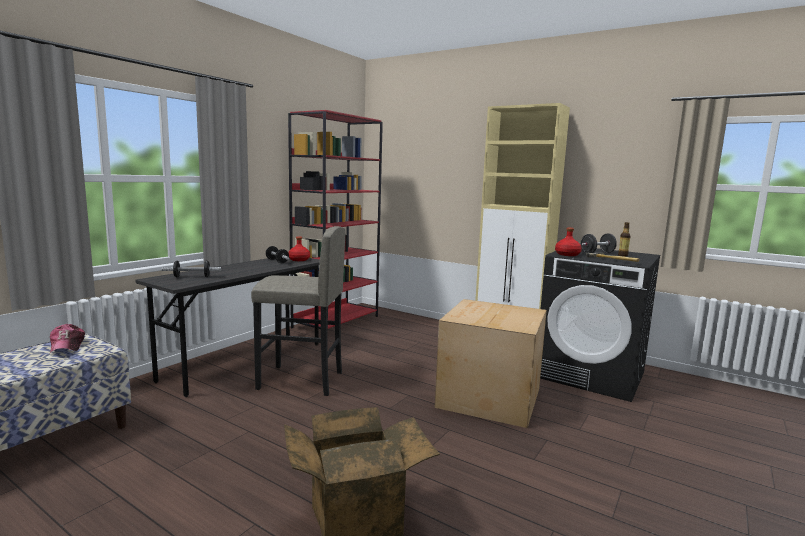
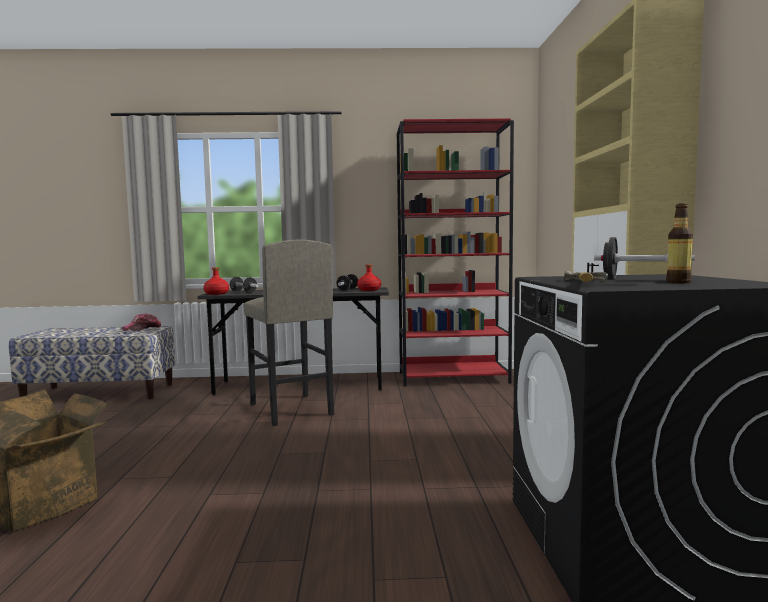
camera: 55 degrees right, 5 degrees down
cardboard box [435,299,547,428] -> none
red bottle [555,228,582,256] -> red bottle moved to [203,267,229,295]

